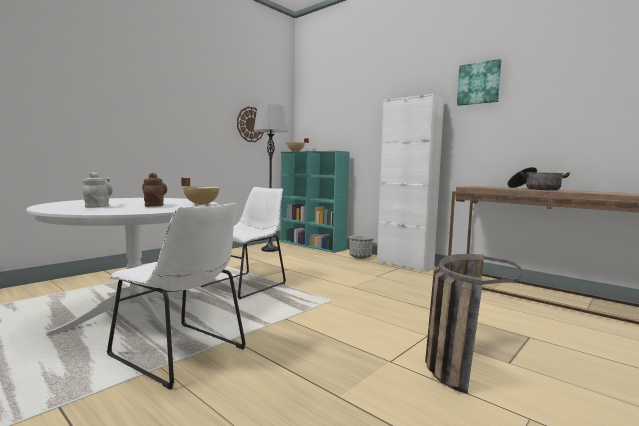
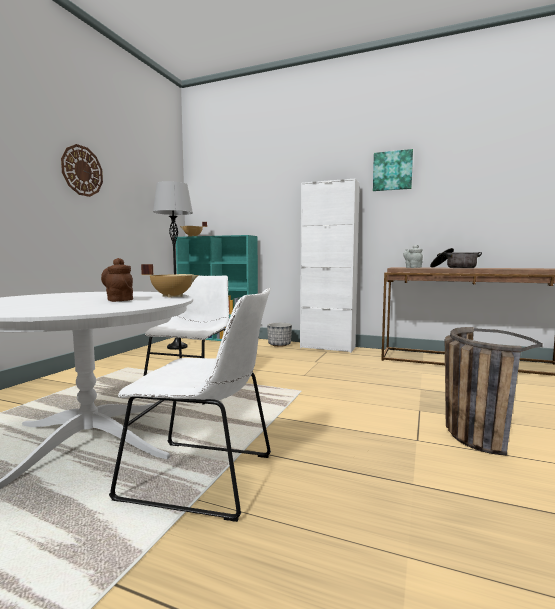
camera: 20 degrees left, 0 degrees up
grey teapot [82,172,113,208] -> grey teapot moved to [403,245,423,268]
wall clock [237,107,264,142] -> wall clock moved to [61,144,103,197]

